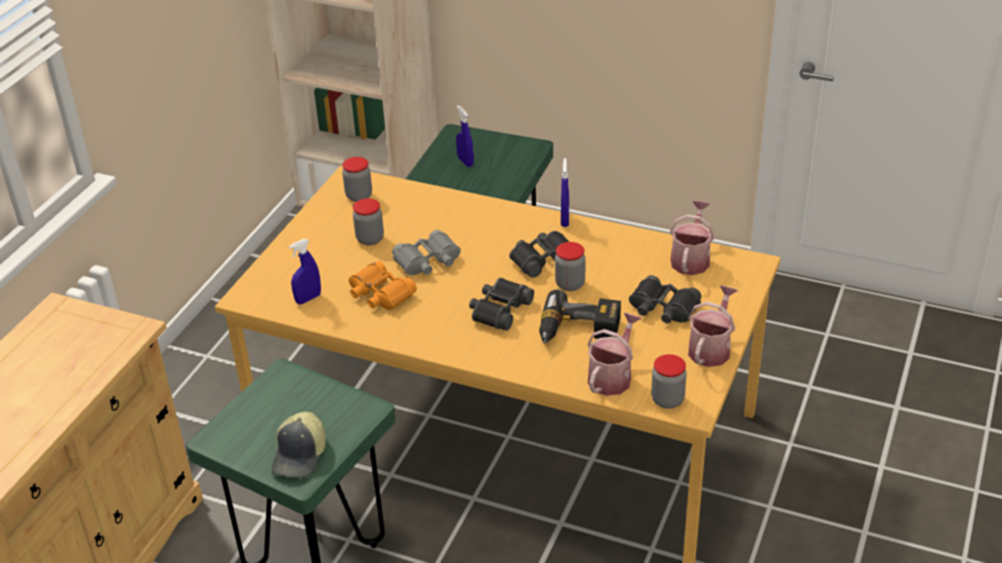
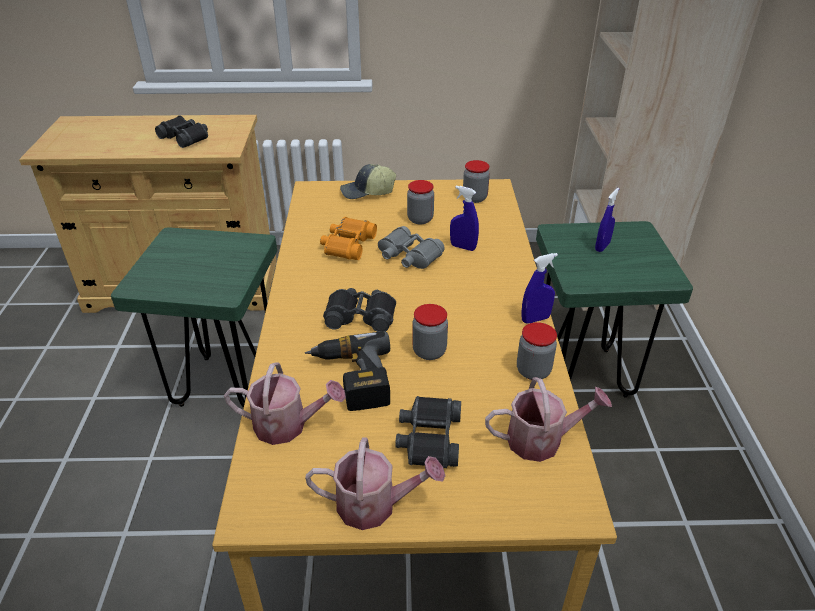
camera: 65 degrees right, 0 degrees up
cap [271,412,326,478] -> cap moved to [340,164,396,199]
blue spray bottle [289,239,321,304] -> blue spray bottle moved to [450,185,479,251]
black binoculars [509,231,569,278] -> black binoculars moved to [155,115,208,148]
jar [651,354,687,409] -> jar moved to [517,322,557,380]

